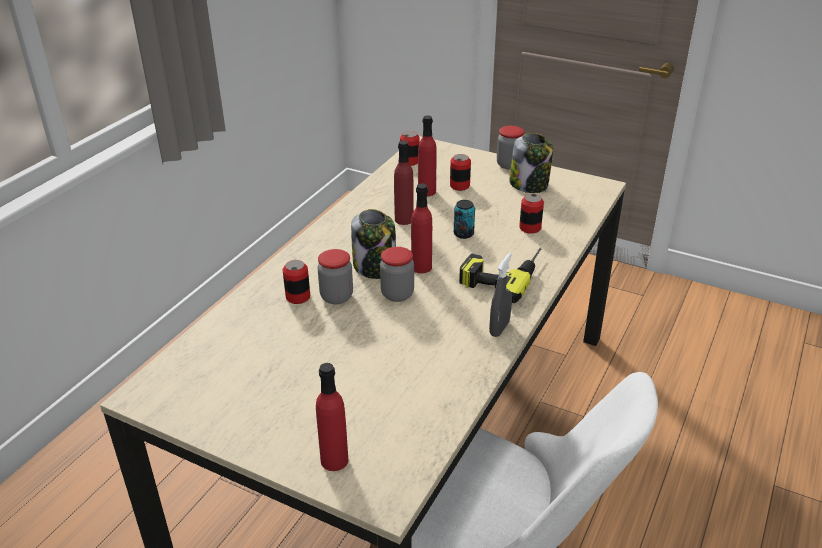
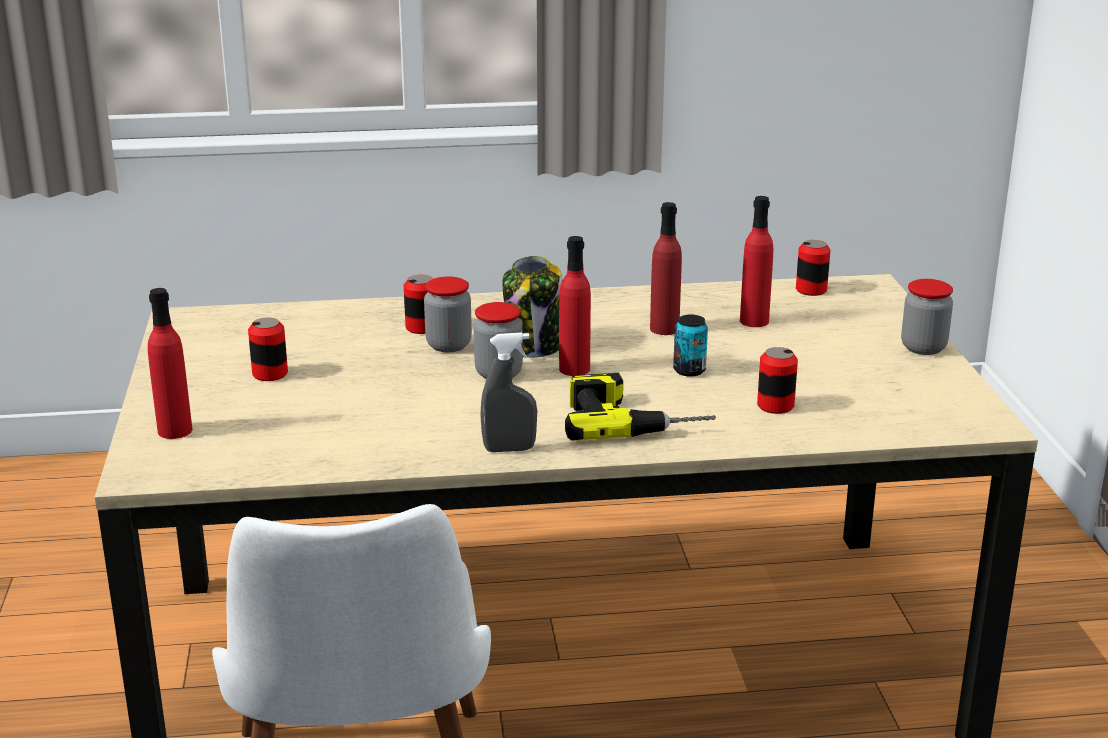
camera: 55 degrees right, 10 degrees down
can [450,154,471,191] -> can moved to [248,318,288,381]
jar [509,133,553,193] -> none

